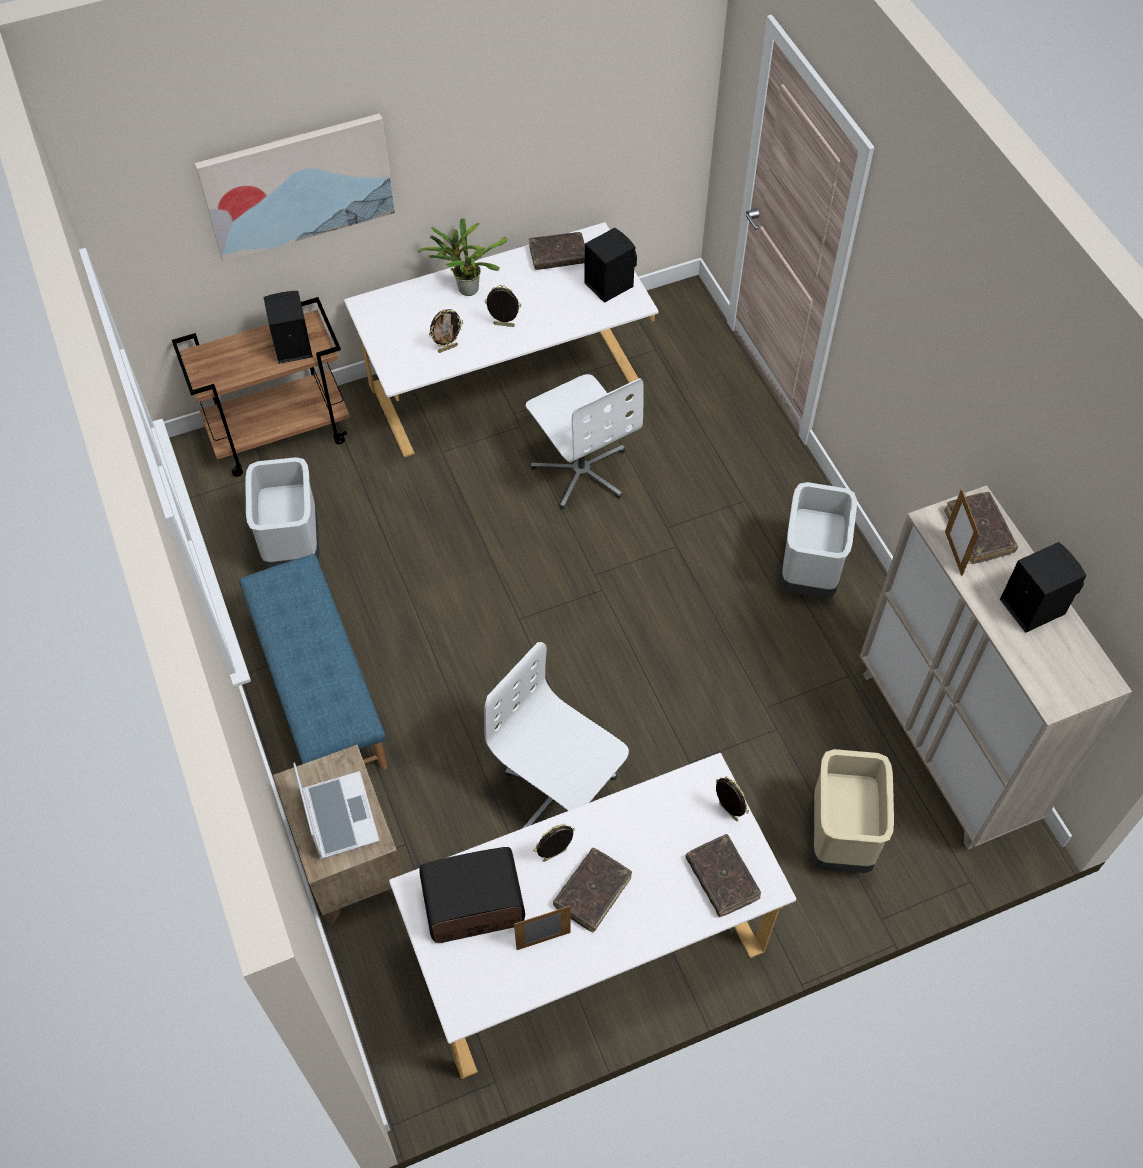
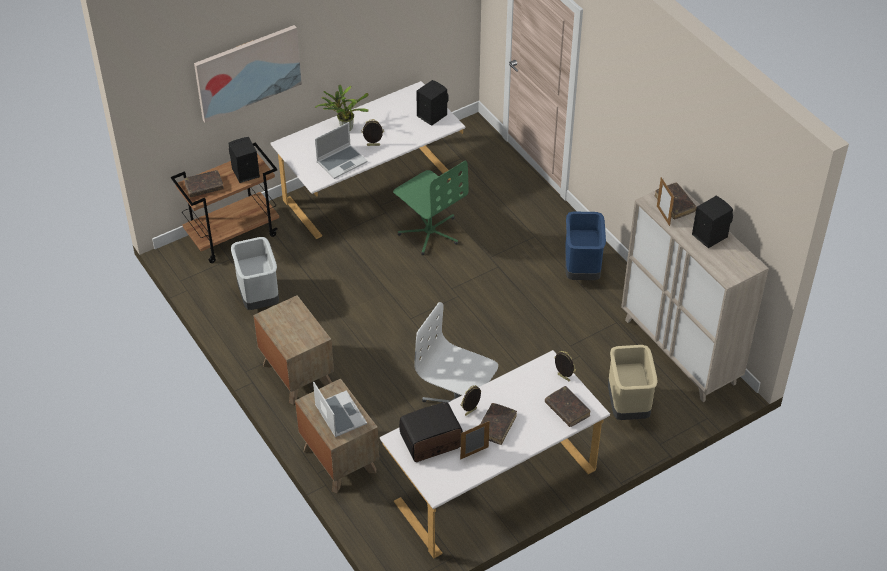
camera: 10 degrees left, 10 degrees down
blue bench [239,554,387,770] -> brown nightstand [253,295,334,405]
picture frame [429,309,463,353] -> laptop [315,122,368,179]
white office chair [526,374,644,509] -> green office chair [393,160,469,255]
brown book [529,232,585,270] -> brown book moved to [184,170,224,197]
grey trash can [781,482,857,598] -> blue trash can [565,211,606,280]

